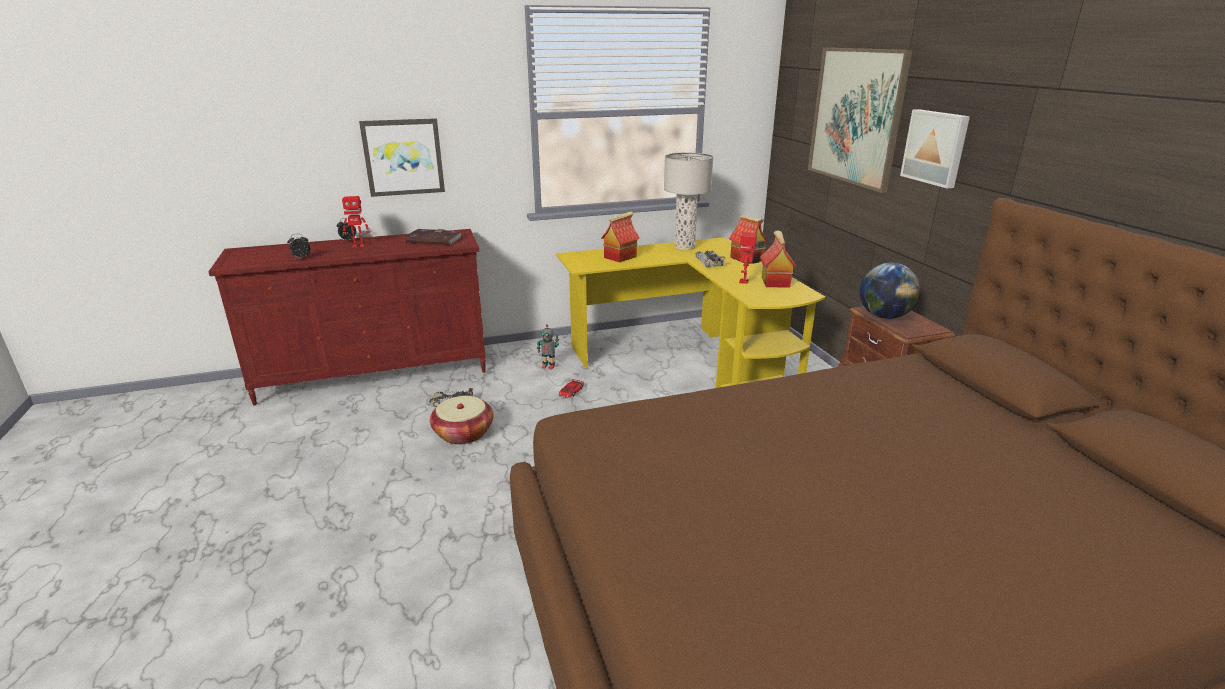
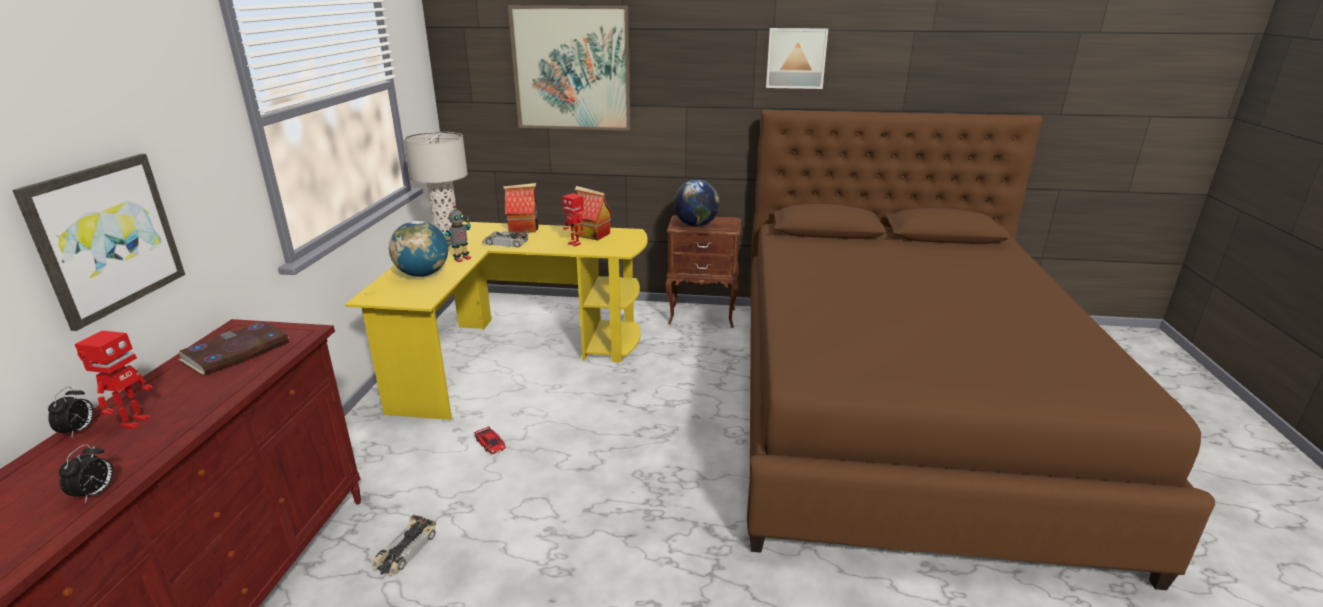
camera: 65 degrees left, 0 degrees up
basket [430,396,494,445] -> none
toy robot [537,324,559,369] -> toy robot moved to [445,205,471,262]
toy house [601,211,640,262] -> globe [389,221,448,277]
picture [900,109,970,188] -> picture moved to [766,28,828,89]

